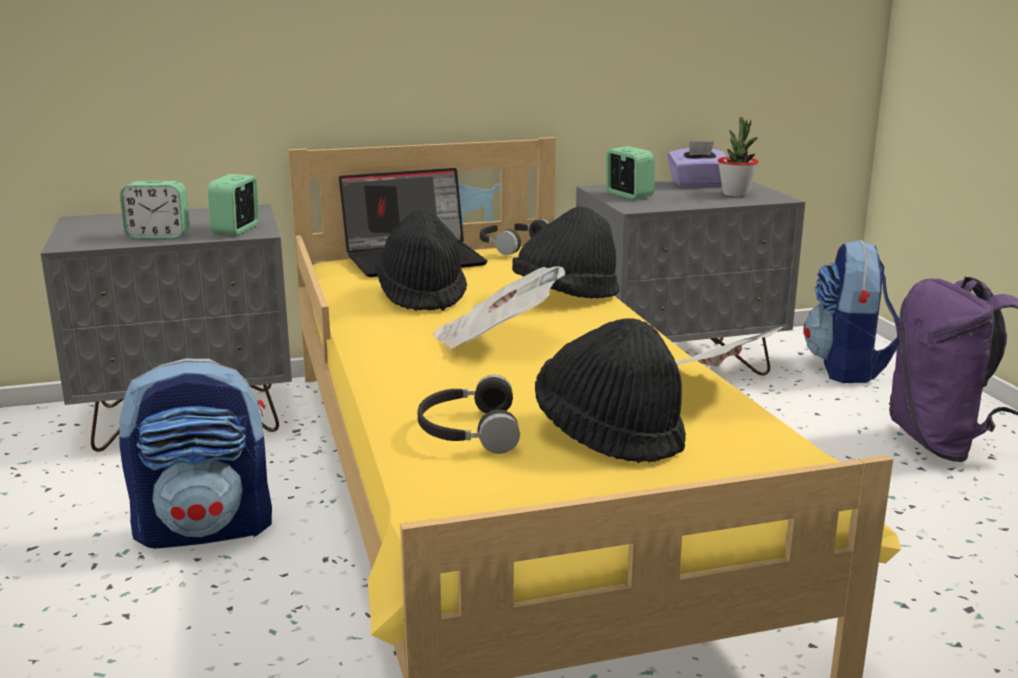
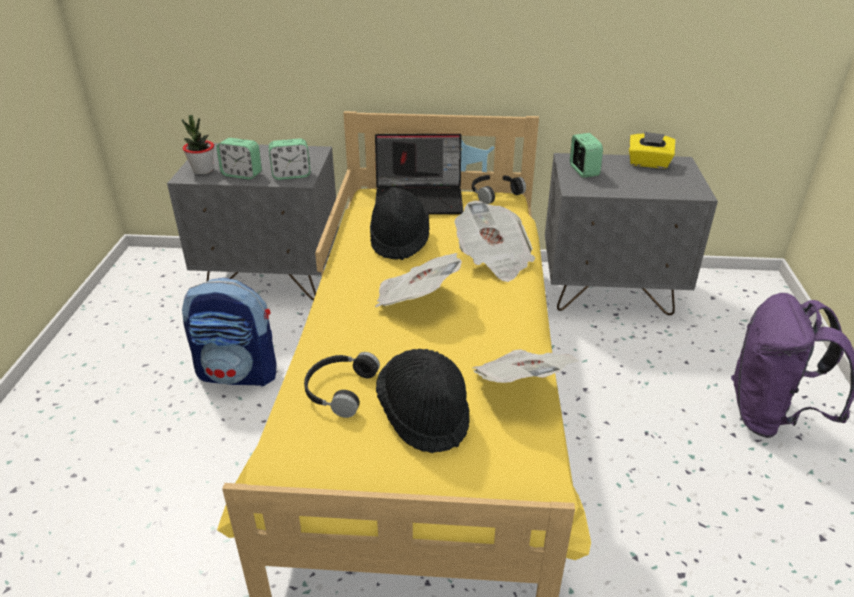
camera: 20 degrees right, 15 degrees up
alarm clock [208,174,259,235] -> alarm clock turned 135 degrees counterclockwise [269,138,311,180]
black hat [512,206,620,298] -> newspaper [454,200,535,282]
purple tissue box [668,141,726,187] -> yellow tissue box [629,132,675,169]
potted plant [718,117,759,197] -> potted plant moved to [182,115,214,174]
backpack [803,240,899,383] -> none

